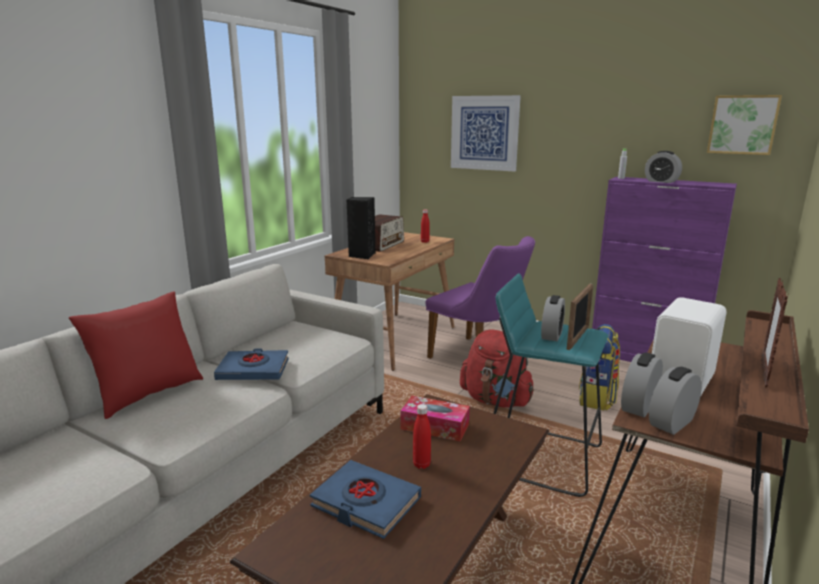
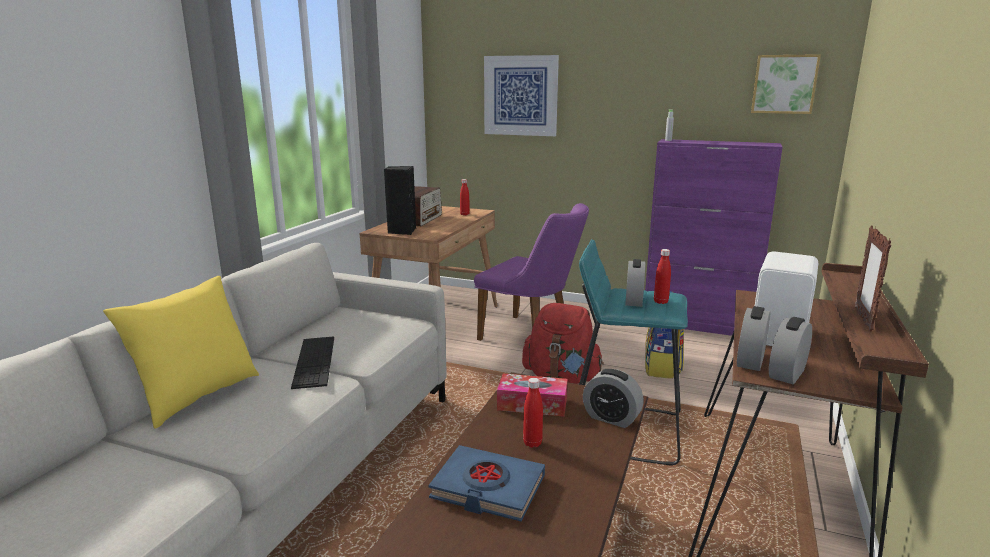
camera: 10 degrees left, 0 degrees up
red pillow [69,291,203,419] -> yellow pillow [103,276,259,429]
blue book [214,349,289,380] -> keyboard [291,336,334,389]
picture frame [567,284,593,350] -> red bottle [654,249,671,304]
alarm clock [645,151,682,183] -> alarm clock moved to [583,369,644,428]

